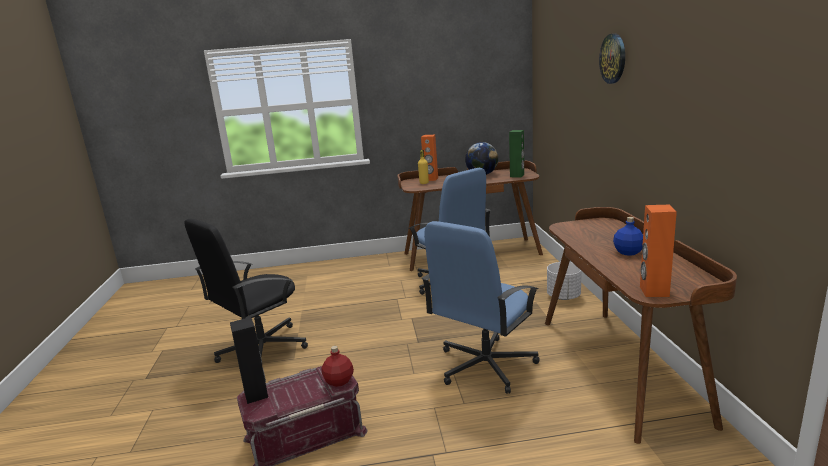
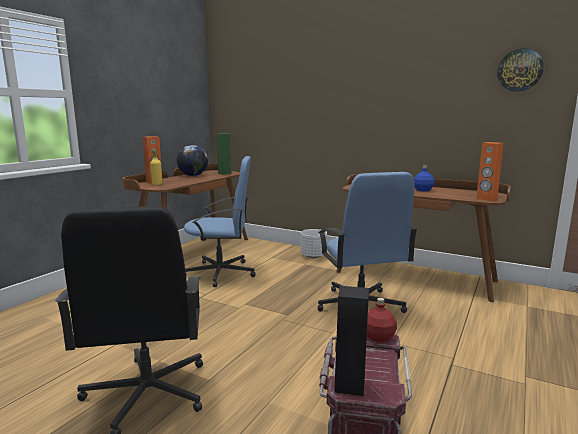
camera: 55 degrees left, 5 degrees down
wall clock [599,34,625,84] -> wall clock moved to [497,48,544,92]

